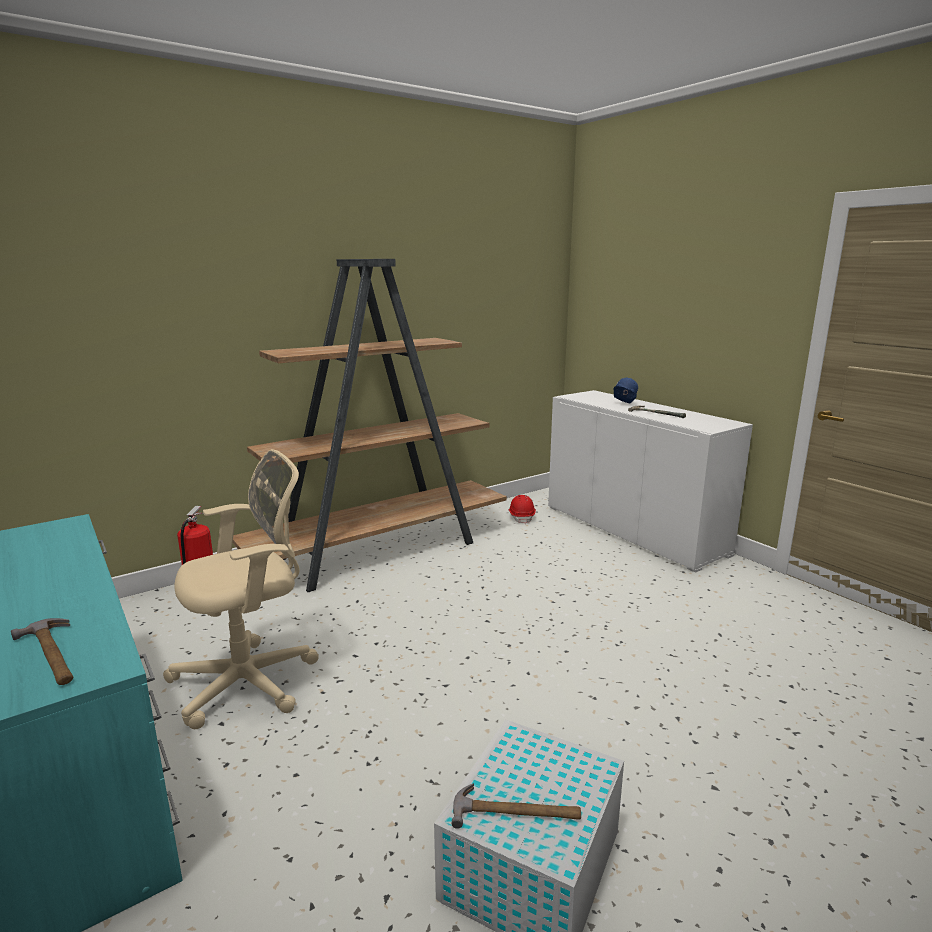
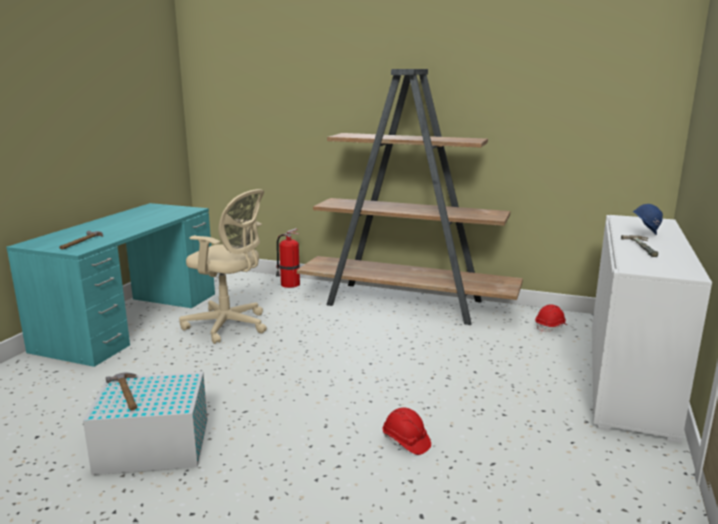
camera: 55 degrees right, 0 degrees up
none -> red hard hat [383,407,431,455]

